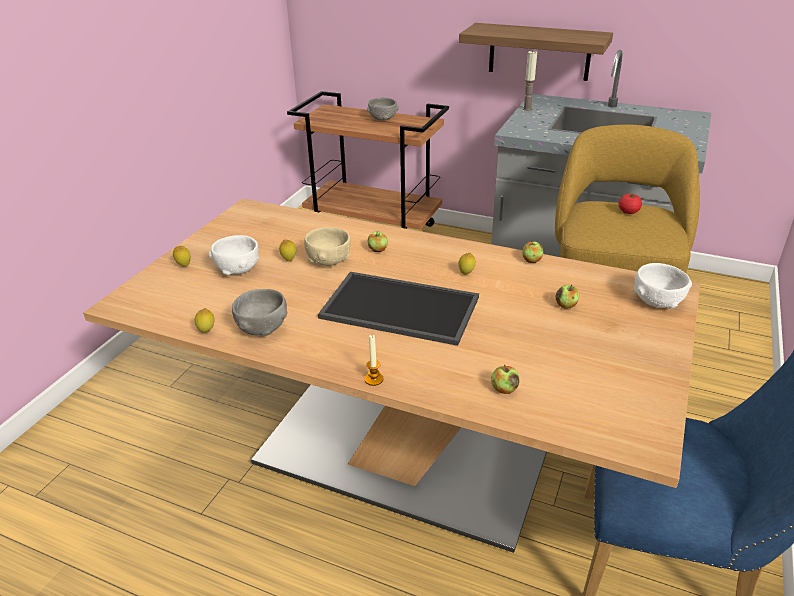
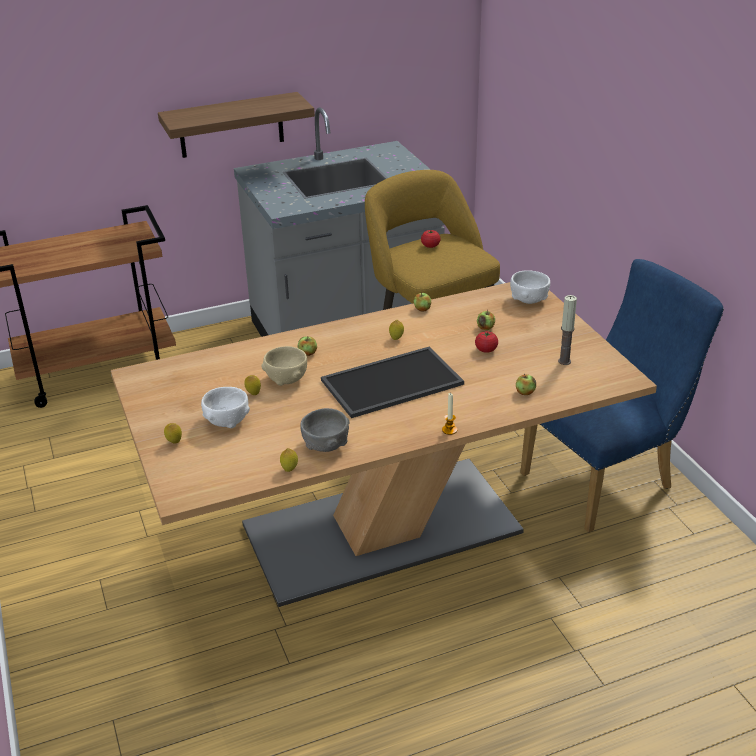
camera: 45 degrees left, 0 degrees up
grey bowl [367,97,399,121] -> none
candle [523,51,537,111] -> candle moved to [558,295,577,365]
none -> tomato [475,331,498,353]

